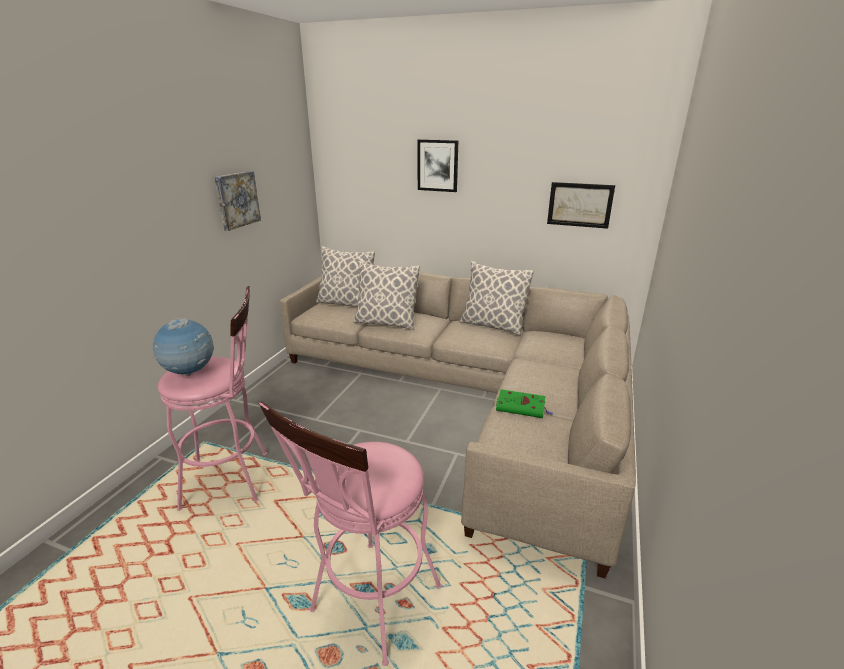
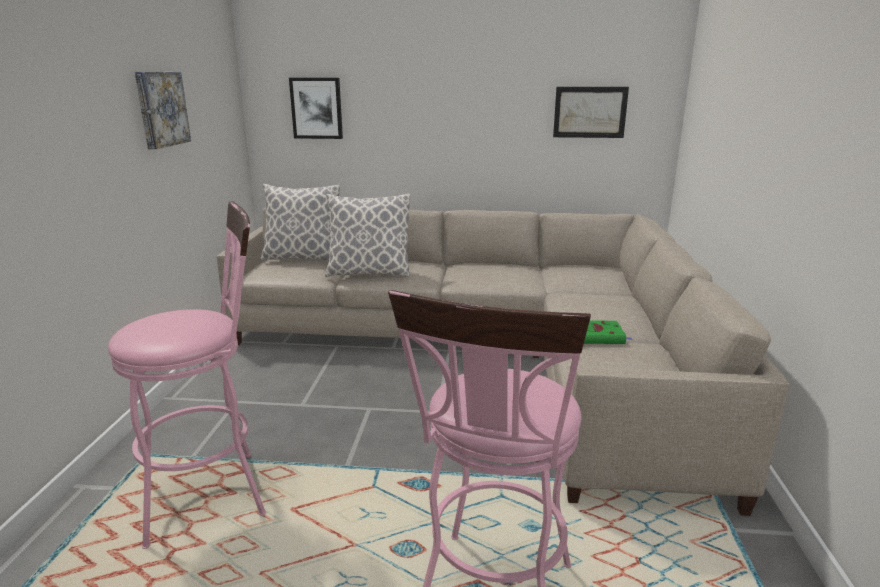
camera: 15 degrees left, 5 degrees down
globe [152,318,214,376] -> none
picture [417,139,459,192] -> picture moved to [289,78,343,139]
pillow [460,261,534,335] -> none

